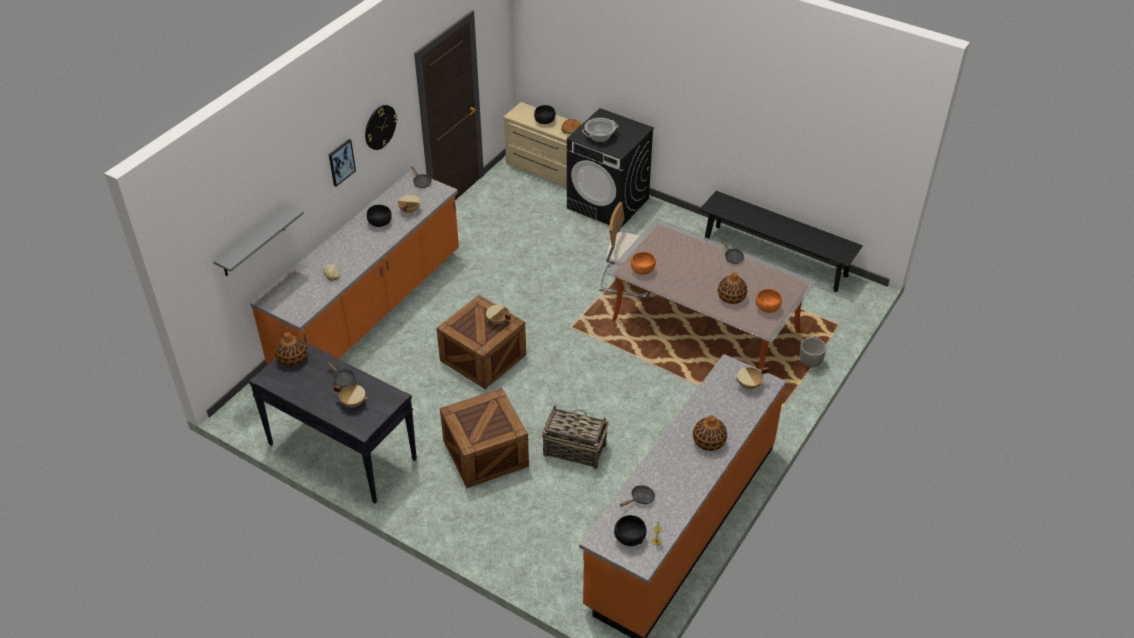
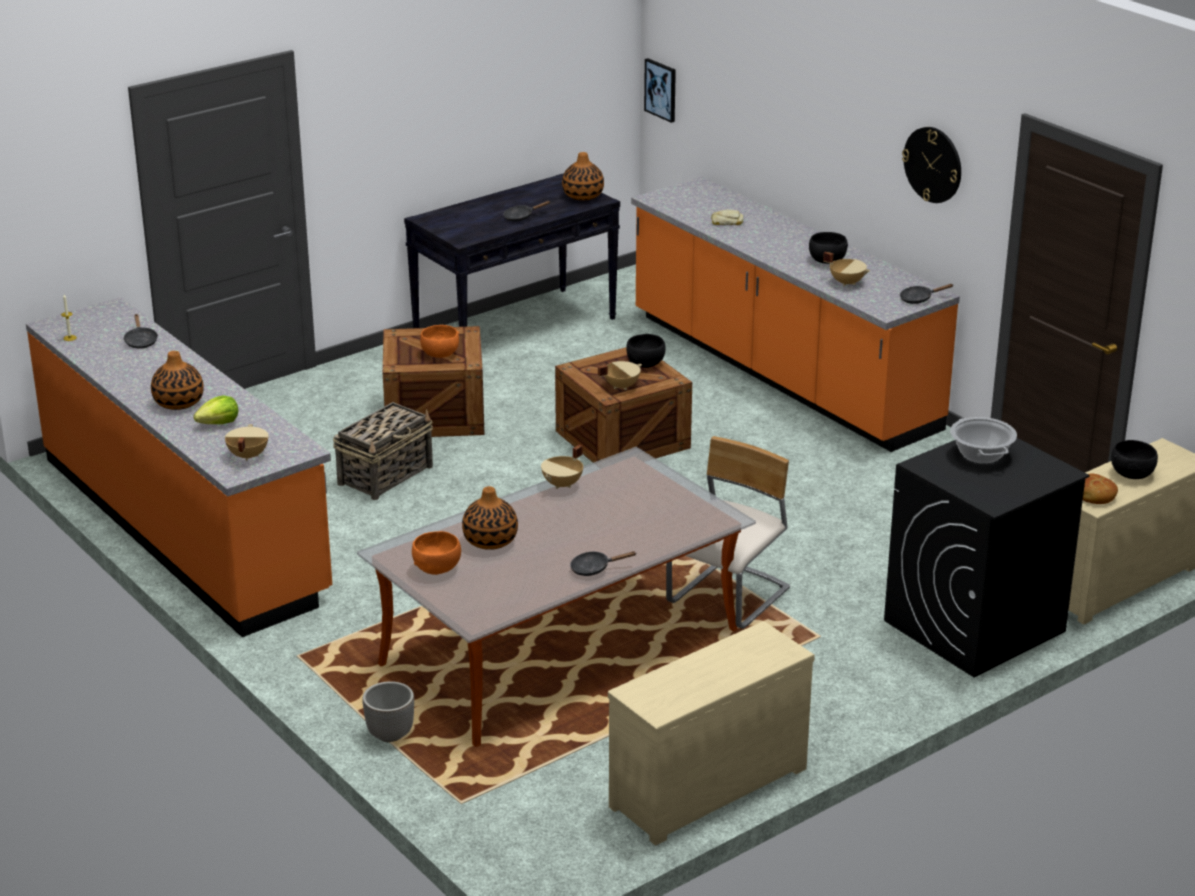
camera: 110 degrees right, 15 degrees down
grey shelf [213,204,304,276] -> none
picture [329,139,356,187] -> picture moved to [644,58,676,123]
beige cooking pot [333,385,368,408] -> beige cooking pot moved to [541,445,583,489]
black bowl [614,515,646,546] -> black bowl moved to [626,334,666,368]
orange bowl [631,252,656,275] -> orange bowl moved to [420,325,459,358]
black bench [700,191,863,292] -> beige dresser [608,621,815,845]
none -> lettuce [193,395,238,424]

